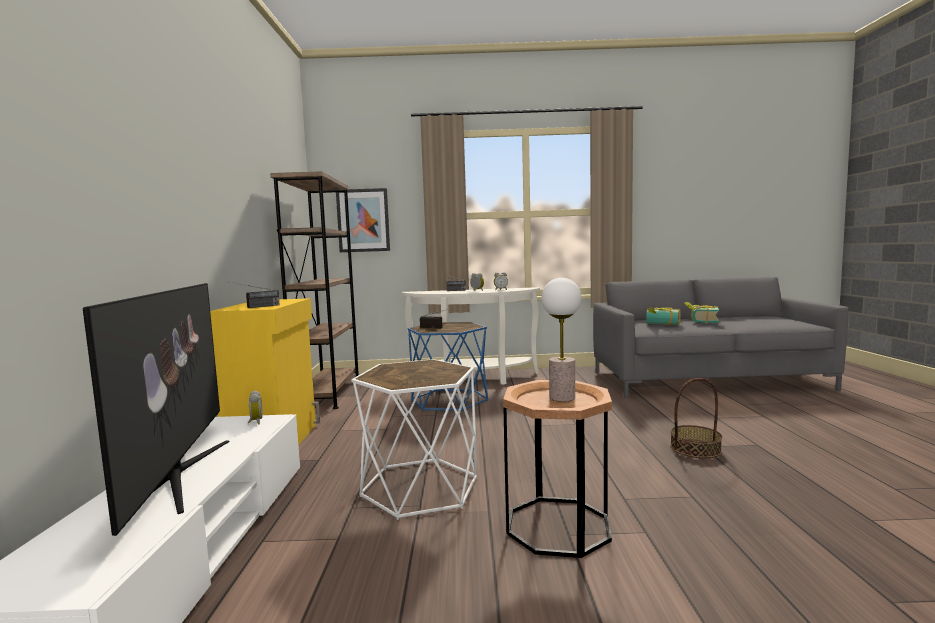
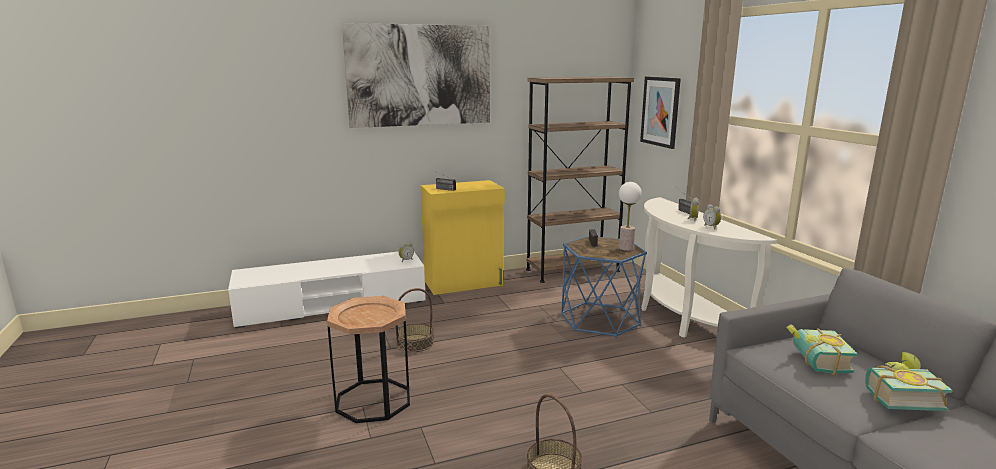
camera: 70 degrees right, 10 degrees up
television [83,283,229,536] -> none
white side table [351,359,477,520] -> basket [395,288,434,352]
table lamp [542,278,582,402] -> table lamp moved to [619,182,642,251]
none -> picture [342,23,490,128]

